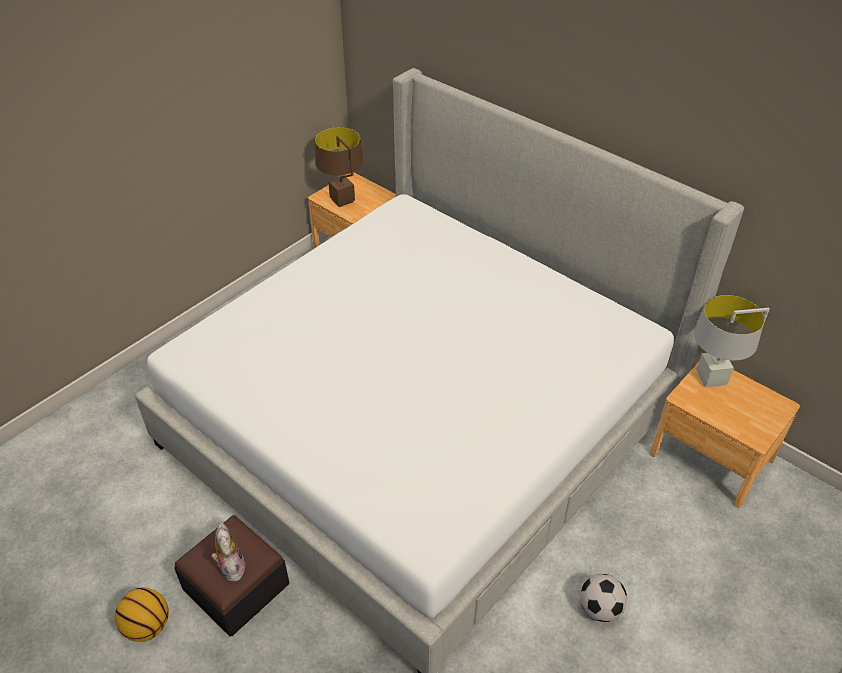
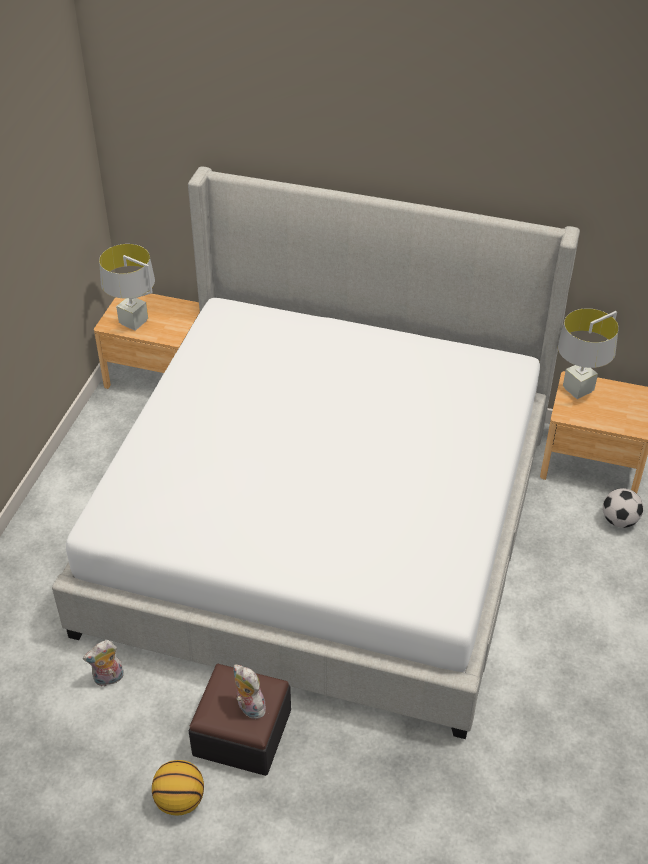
camera: 25 degrees left, 0 degrees up
brown table lamp [315,127,364,207] -> grey table lamp [99,244,155,331]
football [580,574,627,622] -> football moved to [603,488,643,528]
none -> plush toy [83,640,124,687]

